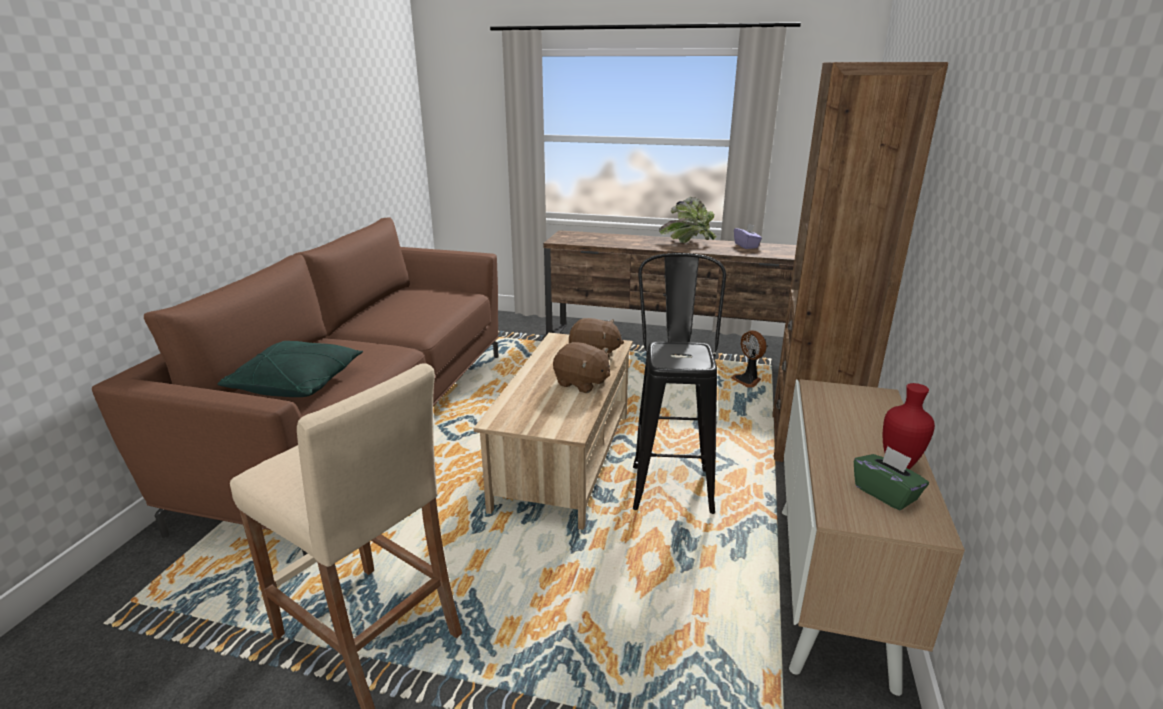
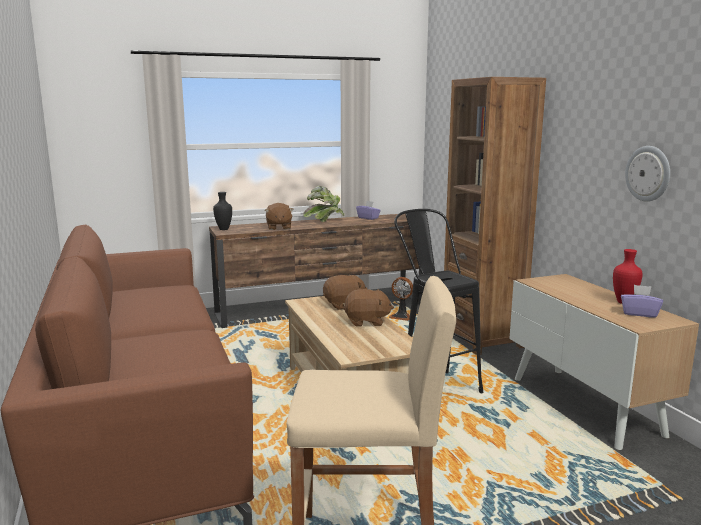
camera: 35 degrees left, 10 degrees down
green pillow [218,341,363,397] -> none
green tissue box [854,446,929,510] -> purple tissue box [621,285,663,318]
none -> black vase [213,192,232,230]
none -> brown plush toy [265,203,294,230]
none -> wall clock [625,146,670,202]

